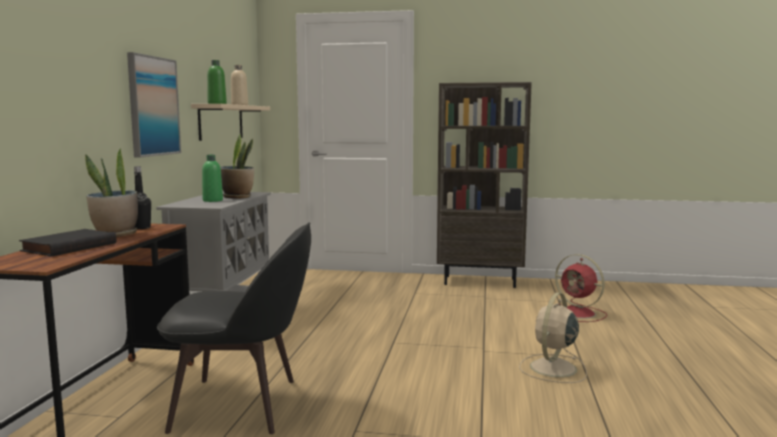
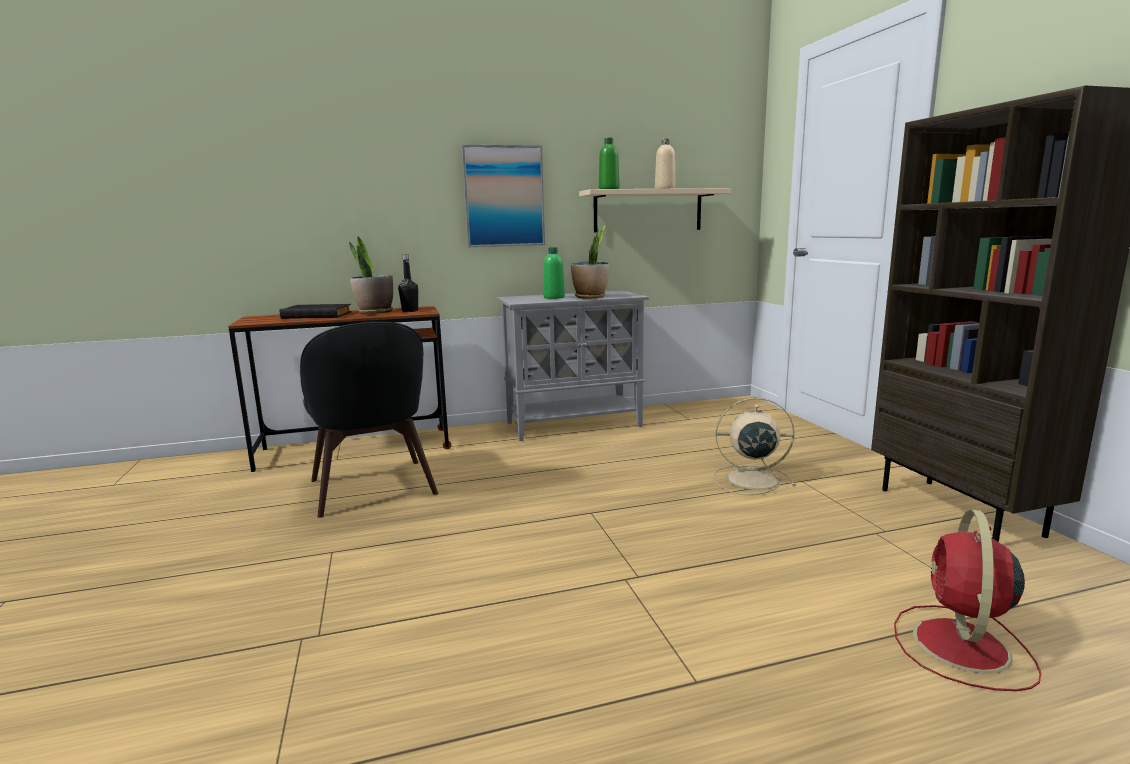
camera: 65 degrees right, 5 degrees up
beige fan [519,292,587,383] -> beige fan moved to [713,397,796,495]

